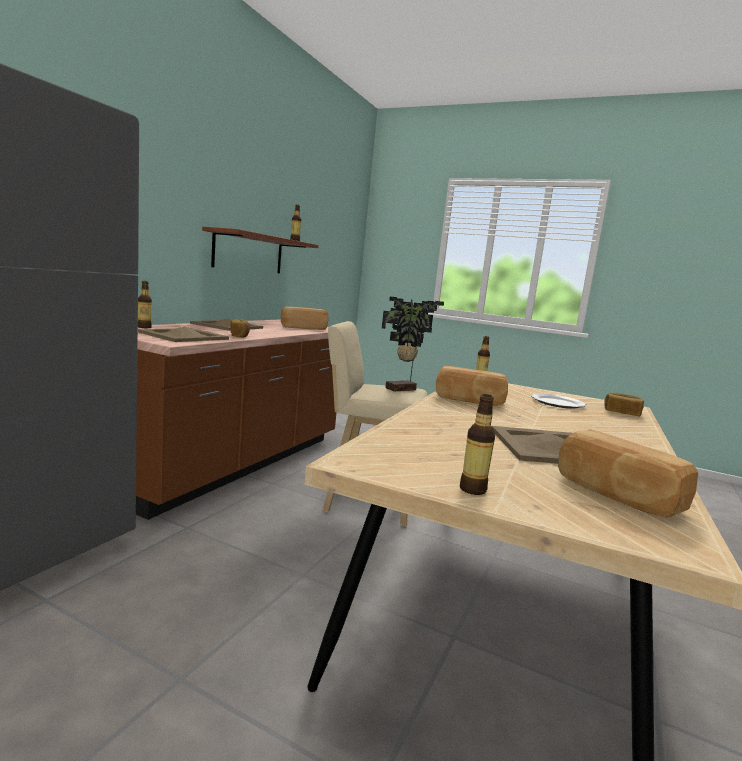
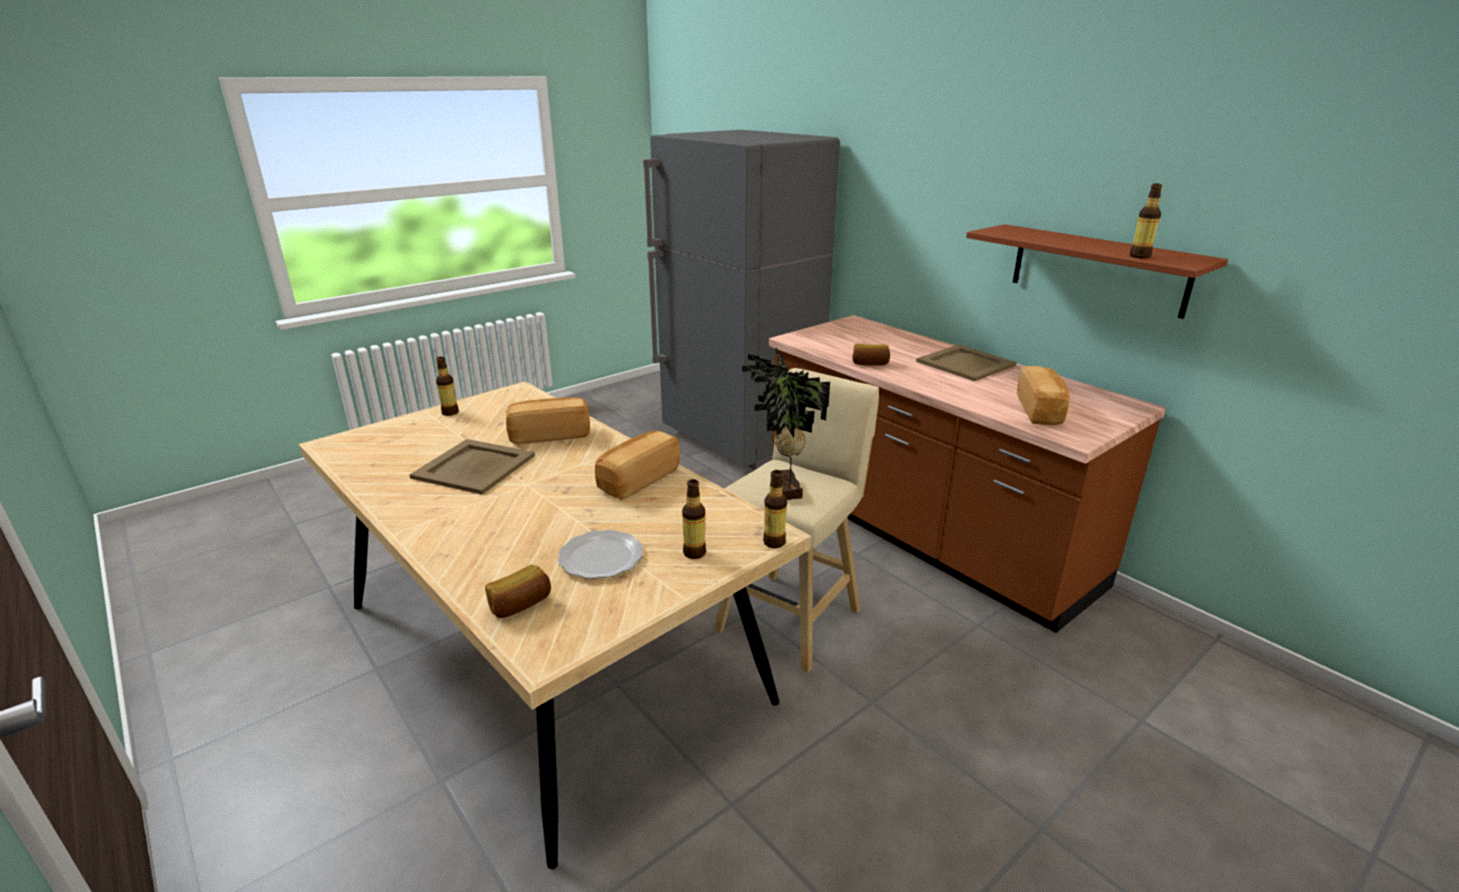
camera: 115 degrees right, 15 degrees up
bottle [138,281,152,328] -> bottle moved to [682,479,706,559]
beige tray [138,326,229,342] -> none
bread [558,429,698,517] -> bread moved to [506,397,590,444]

